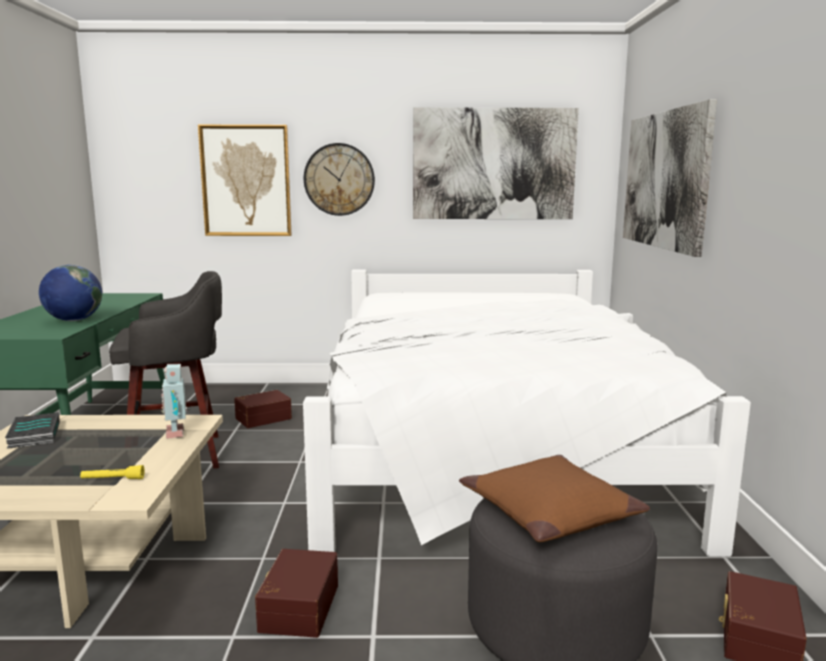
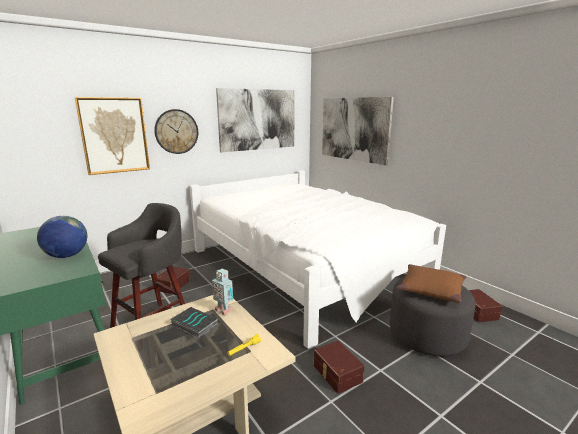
camera: 35 degrees left, 5 degrees up
book [5,412,60,449] -> book moved to [171,307,218,338]

